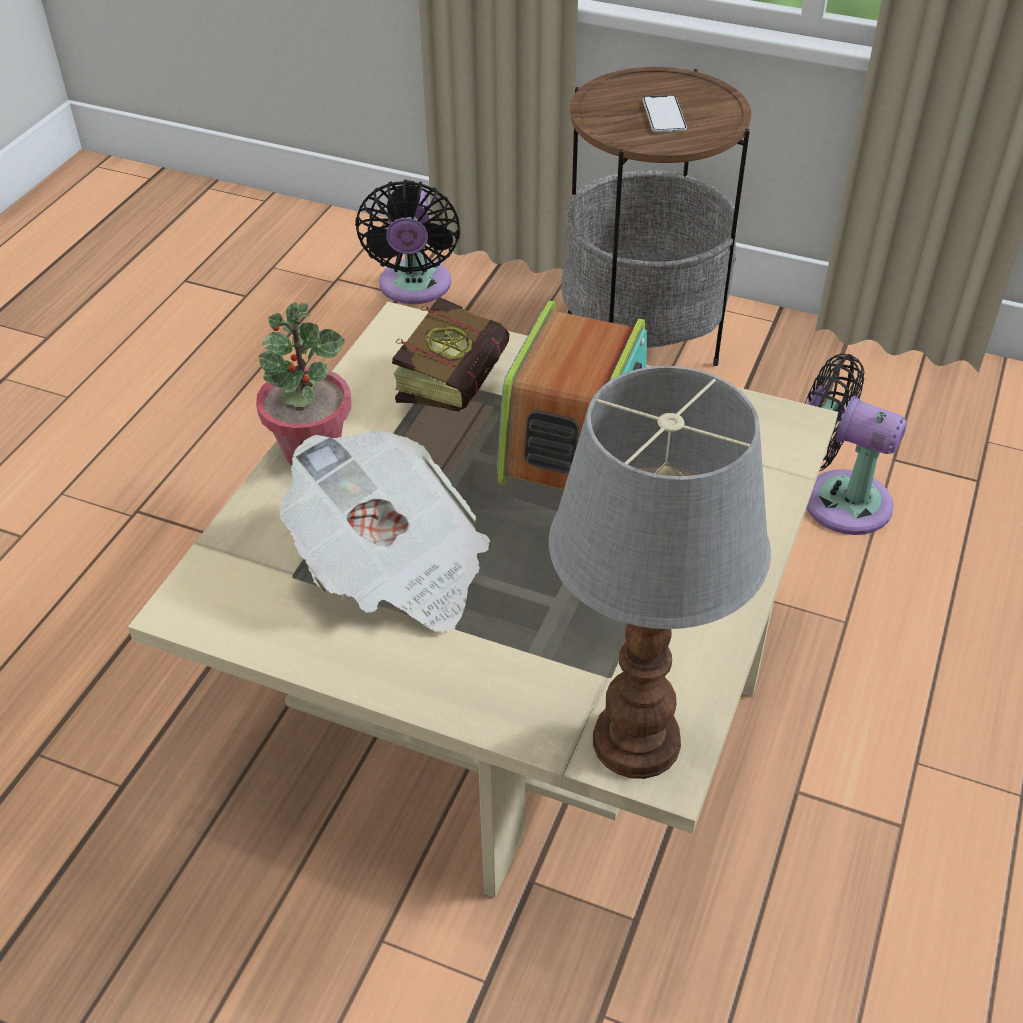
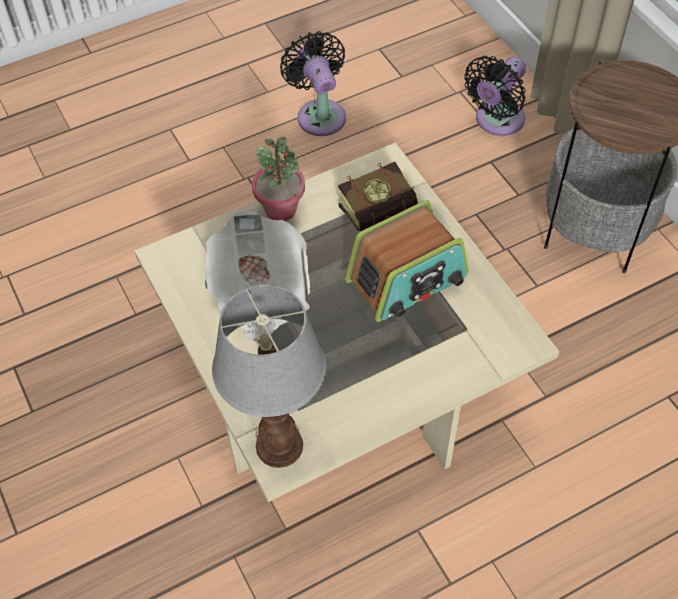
camera: 40 degrees right, 10 degrees up
phone [642,95,687,133] -> none
black fan [805,354,907,535] -> black fan moved to [280,31,346,136]

